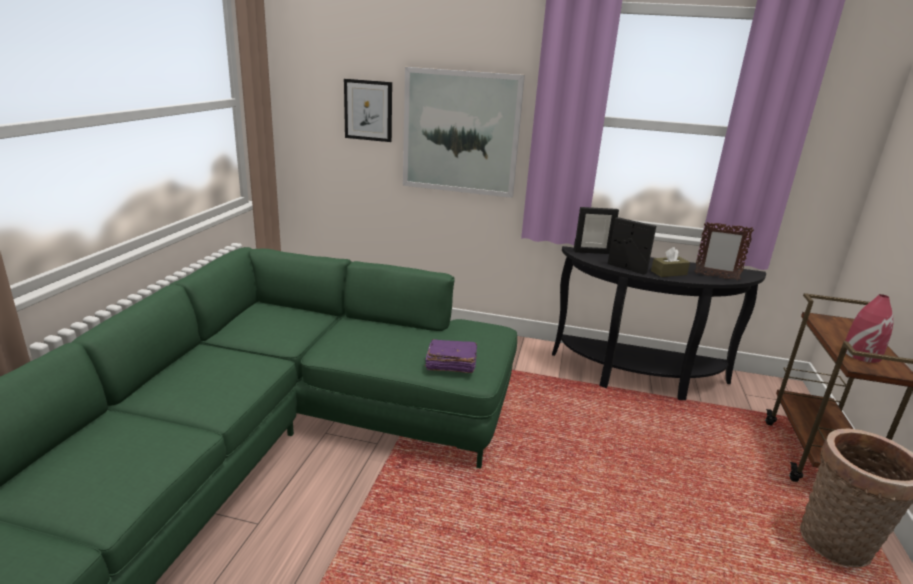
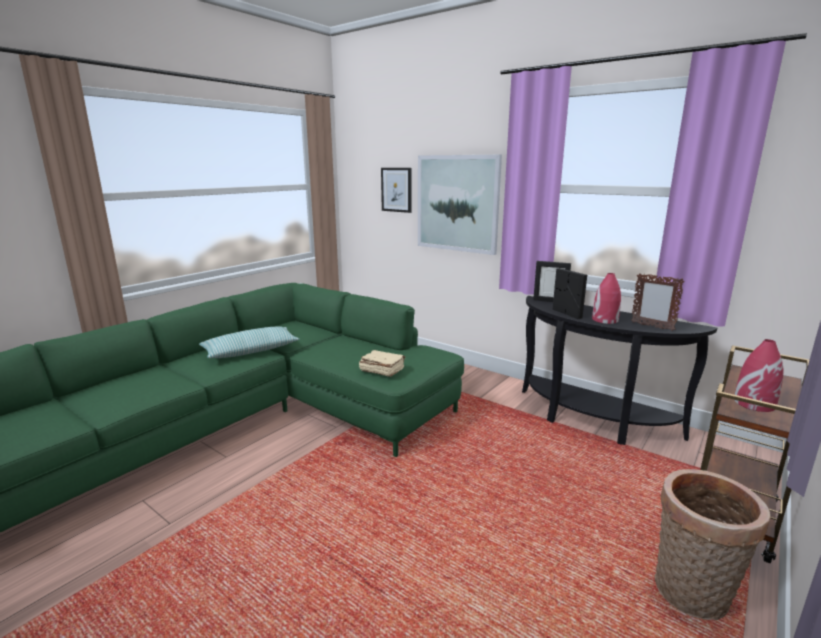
camera: 25 degrees right, 5 degrees down
purple book [425,339,477,373] -> beige book [359,350,405,377]
brown tissue box [651,247,690,277] -> red vase [592,273,621,324]
none -> pillow [199,326,299,358]

